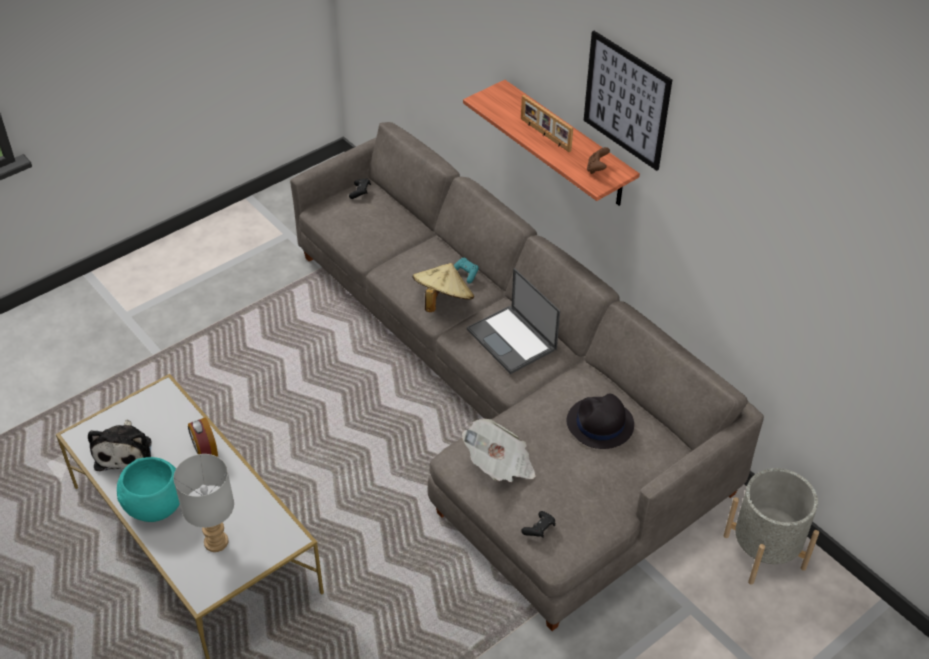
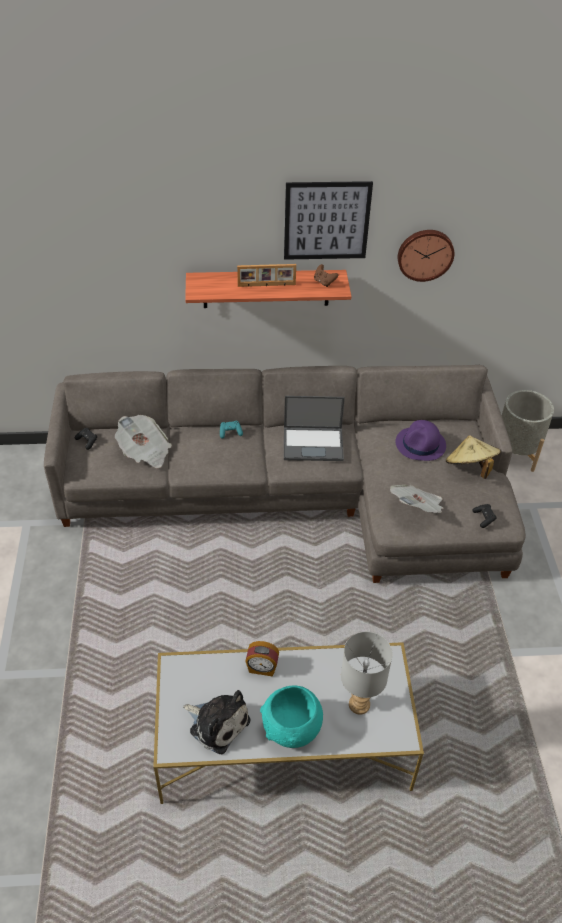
camera: 55 degrees left, 0 degrees up
beige hat [412,263,474,312] -> beige hat moved to [446,435,501,479]
black hat [567,393,634,449] -> purple hat [396,420,446,461]
none -> newspaper [115,415,171,468]
none -> wall clock [398,230,454,282]

